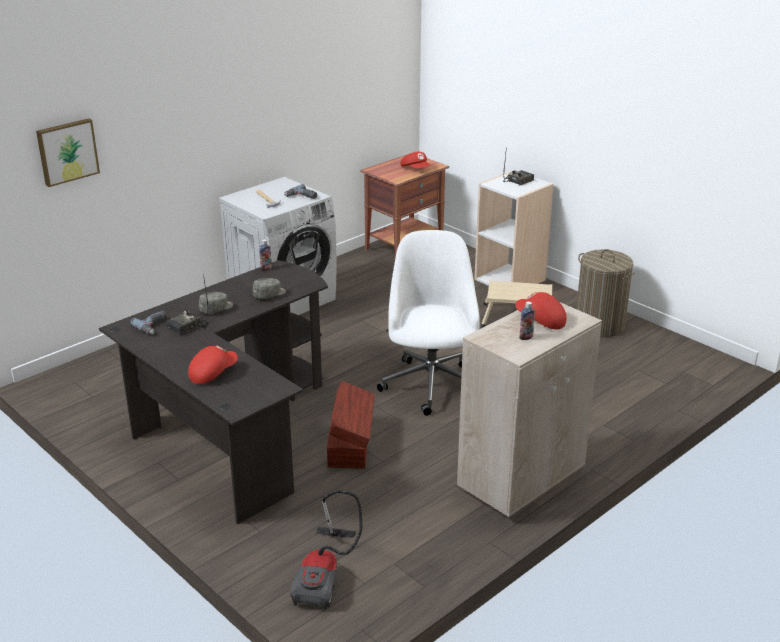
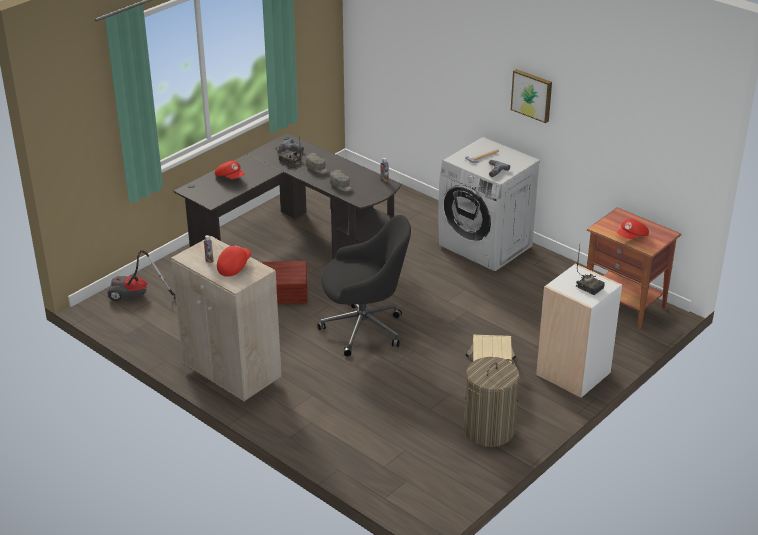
camera: 85 degrees right, 5 degrees up
picture [36,118,100,187] -> picture moved to [511,69,552,123]
white office chair [377,230,480,416] -> black office chair [317,215,411,356]

